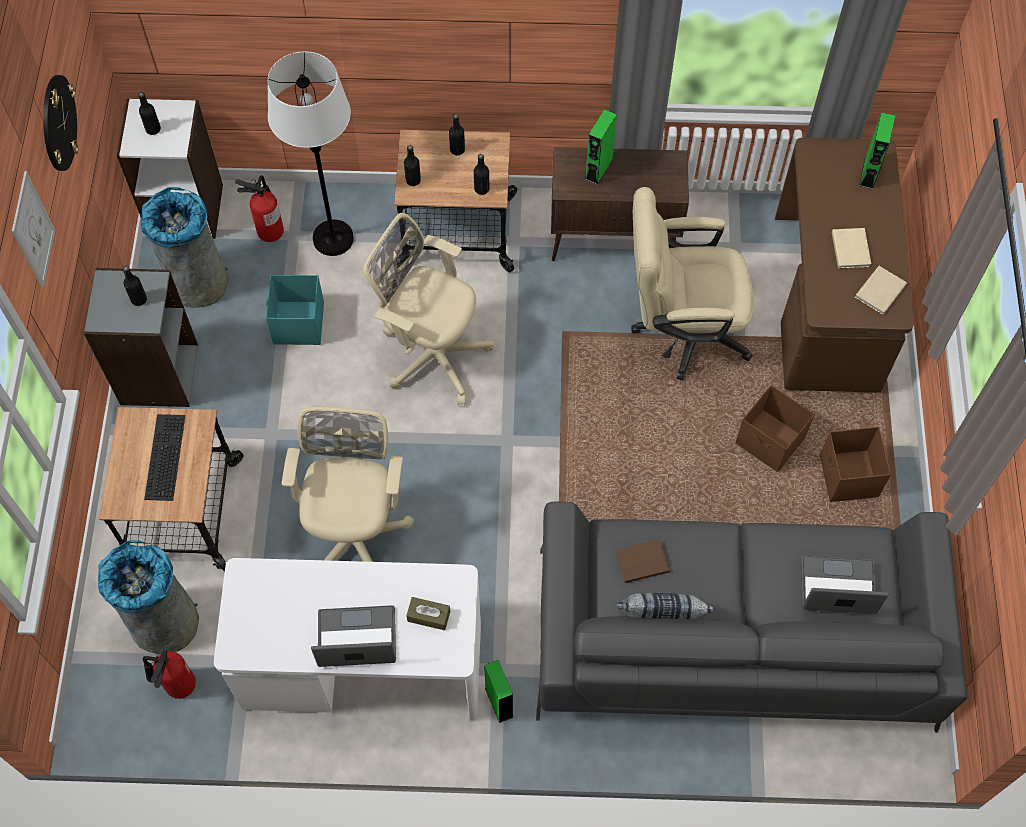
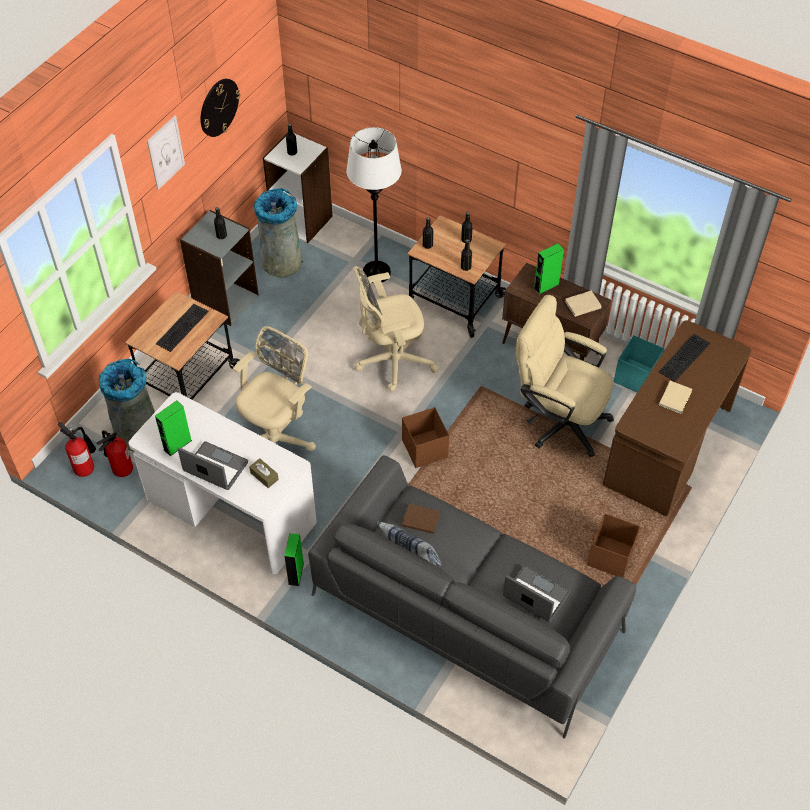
camera: 30 degrees right, 10 degrees down
fire extinguisher [235,175,284,242] -> fire extinguisher moved to [58,422,96,477]
turquoise storage box [266,275,324,345] -> turquoise storage box moved to [614,335,665,392]
beige office chair [364,213,494,405] -> beige office chair turned 75 degrees counterclockwise [353,266,439,392]
brown storage box [736,385,815,472] -> brown storage box moved to [402,407,449,468]
beige book [855,266,907,315] -> beige book moved to [565,291,602,317]
green speaker [859,112,895,189] -> green speaker moved to [155,400,192,456]
none -> keyboard [659,334,710,382]

